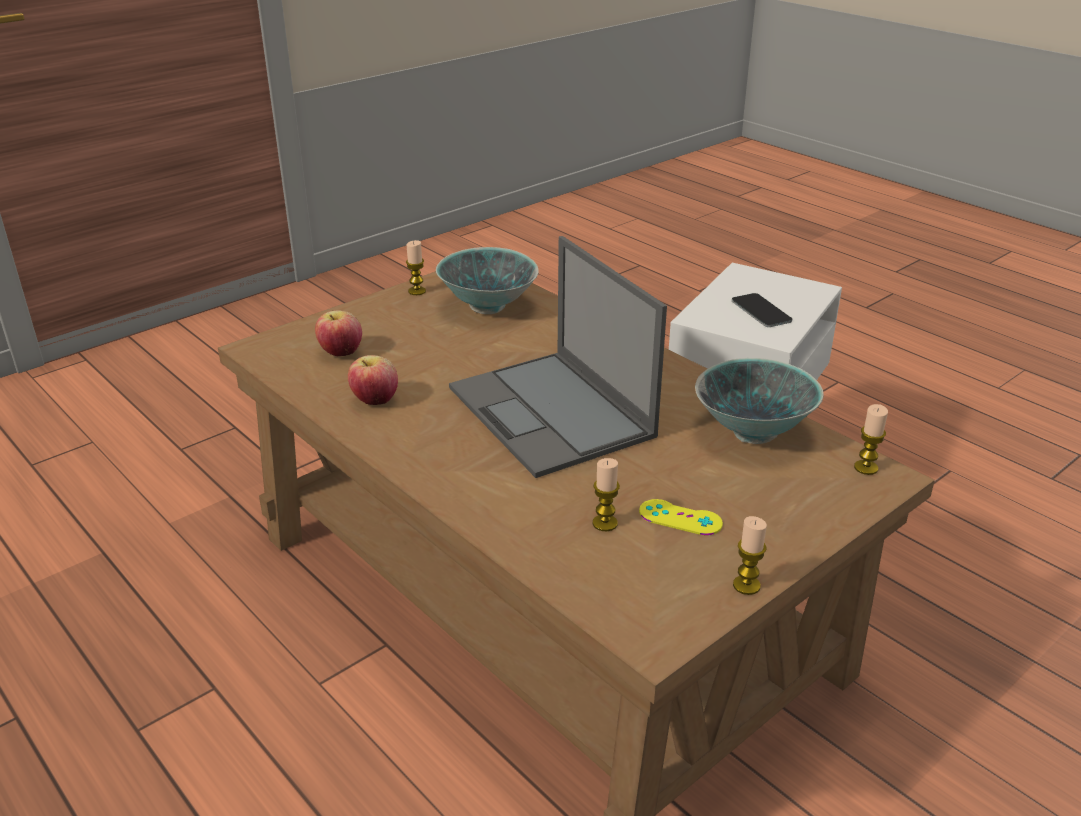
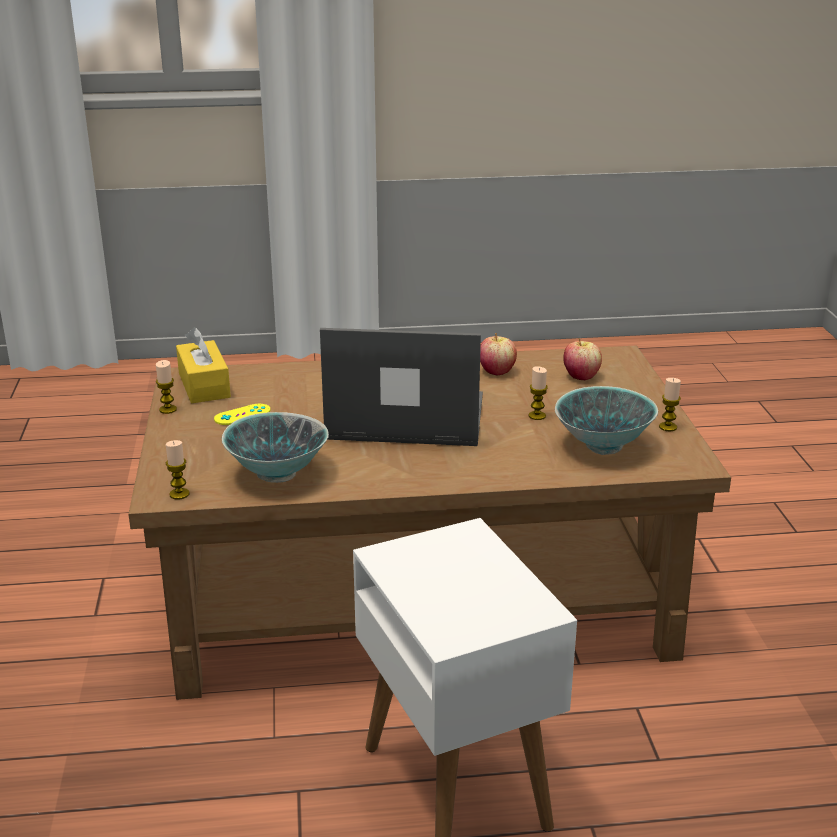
camera: 125 degrees right, 5 degrees down
candle [593,458,620,531] -> candle moved to [528,366,548,420]
phone [732,293,792,327] -> none
none -> yellow tissue box [176,327,231,403]

